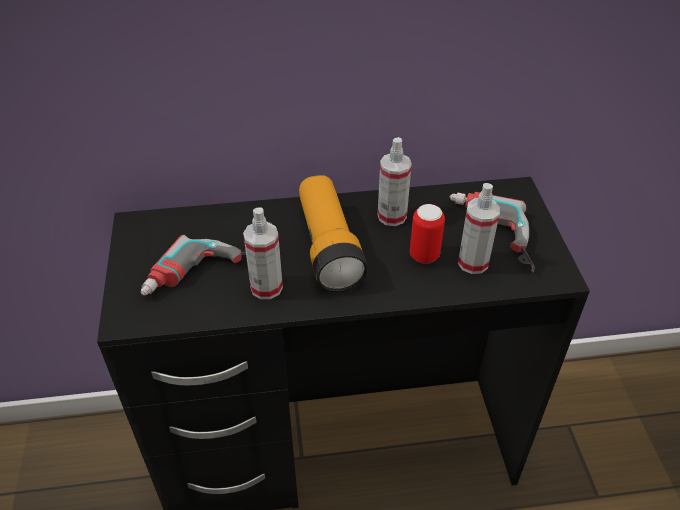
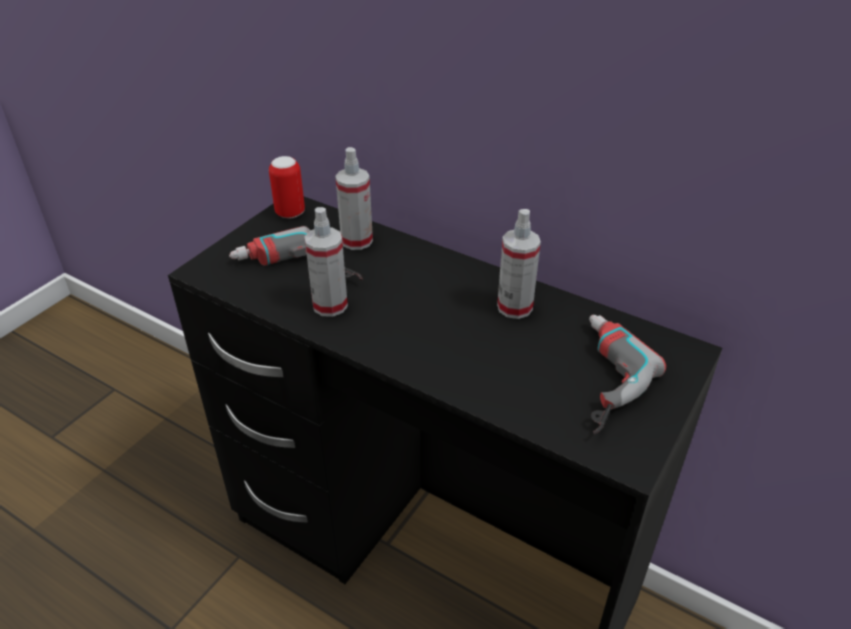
camera: 40 degrees right, 5 degrees down
flashlight [299,175,368,292] -> none
can [410,204,445,264] -> can moved to [269,156,305,218]
spray bottle [458,183,500,274] -> spray bottle moved to [335,147,373,250]

